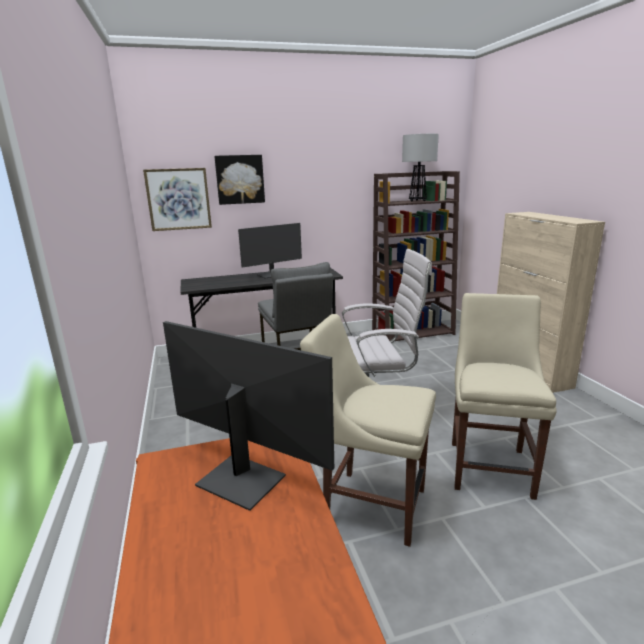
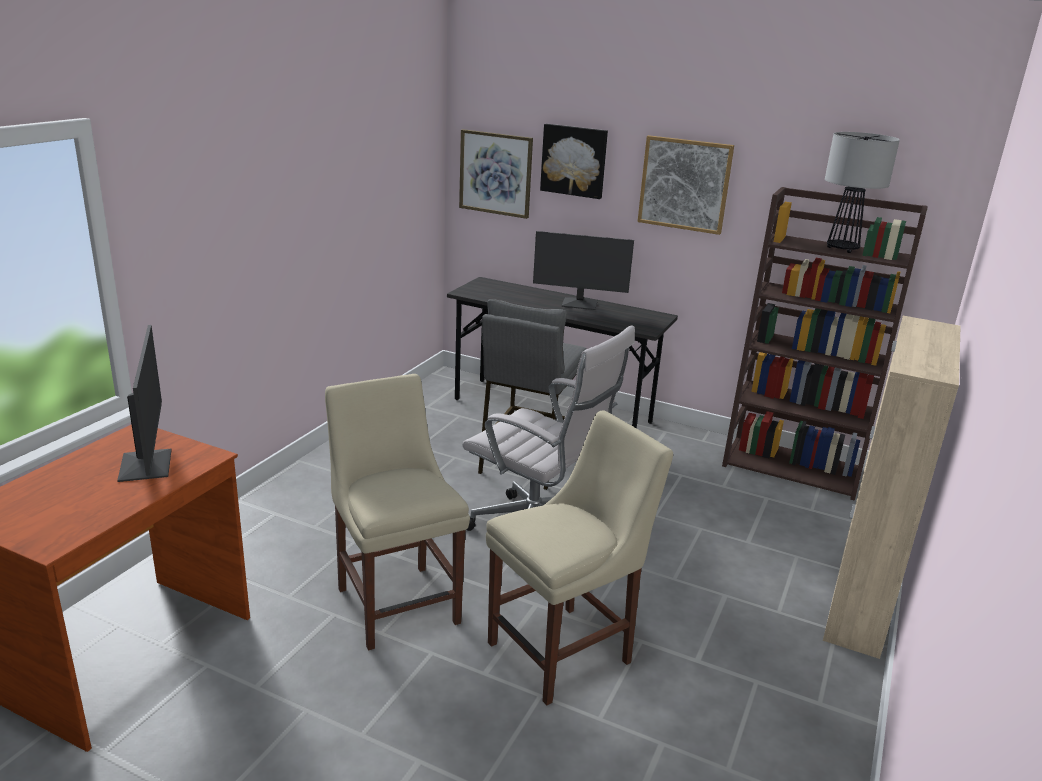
camera: 40 degrees right, 5 degrees up
none -> picture [637,135,734,235]

